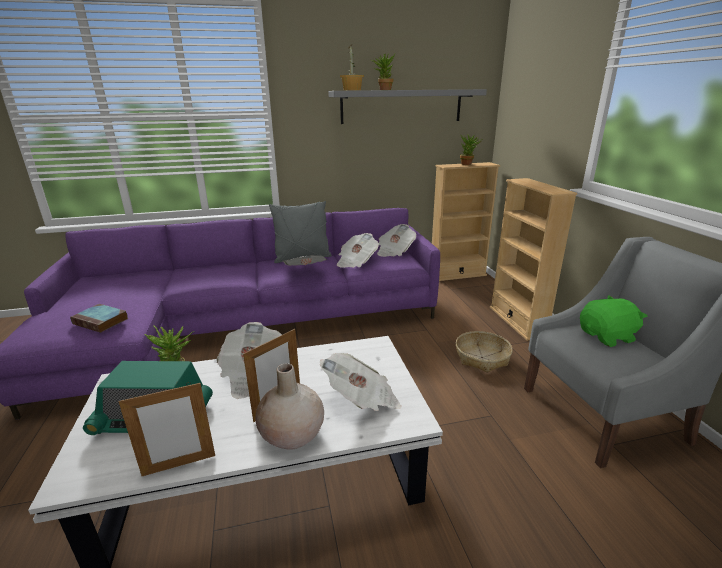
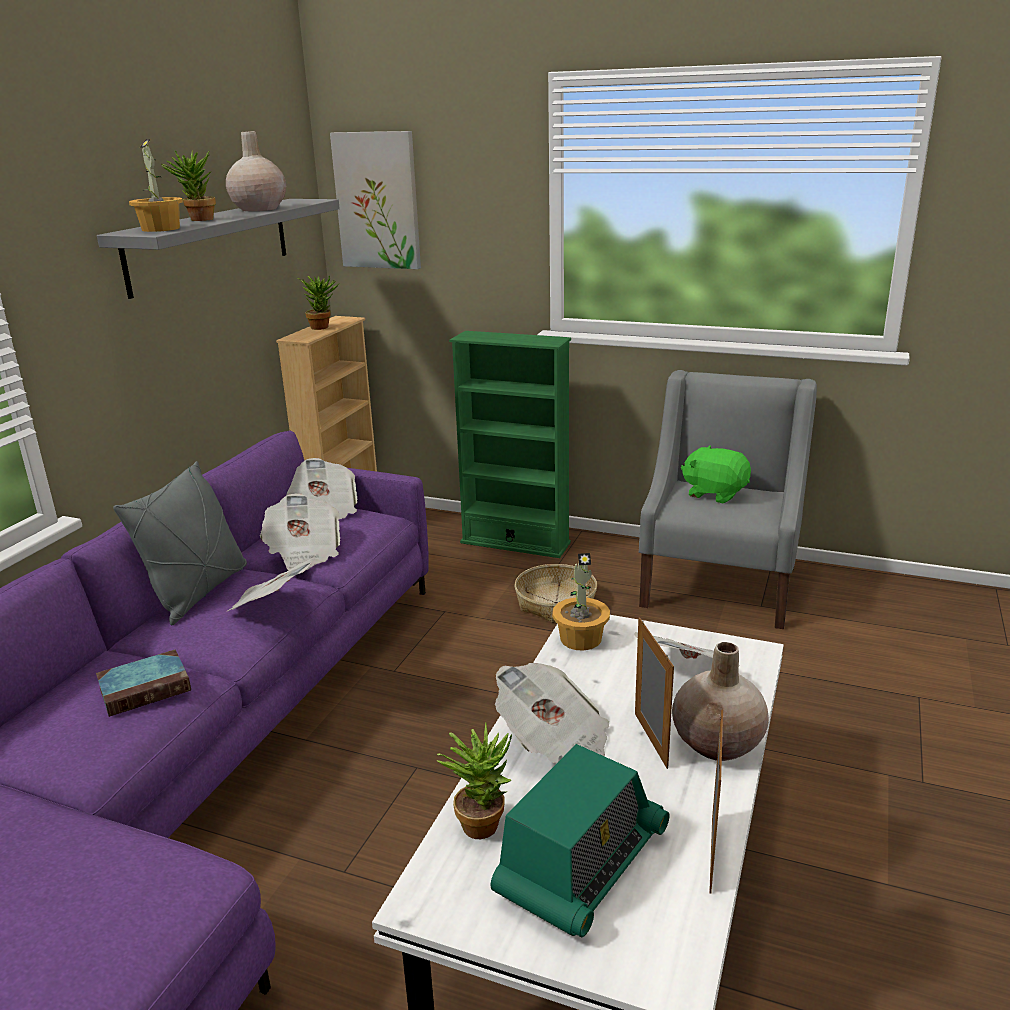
camera: 55 degrees left, 0 degrees up
book [70,304,128,333] -> book moved to [96,650,191,717]
beige bookcase [490,178,577,341] -> green bookcase [449,331,571,558]
green plush toy [580,296,648,347] -> green plush toy turned 75 degrees counterclockwise [681,445,751,503]
none -> beige vase [226,131,286,211]
none -> picture [330,131,421,269]
none -> potted plant [552,553,610,651]

